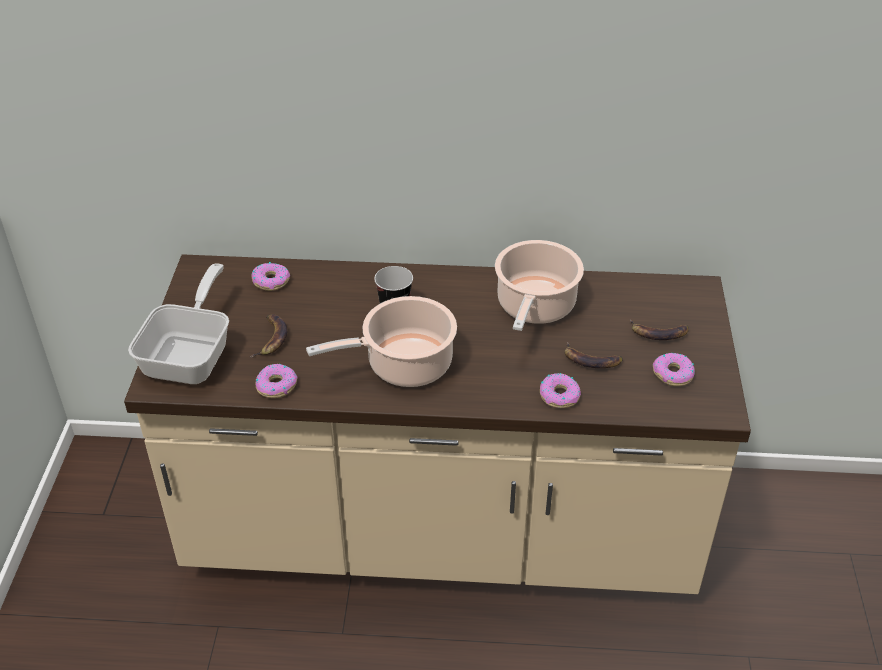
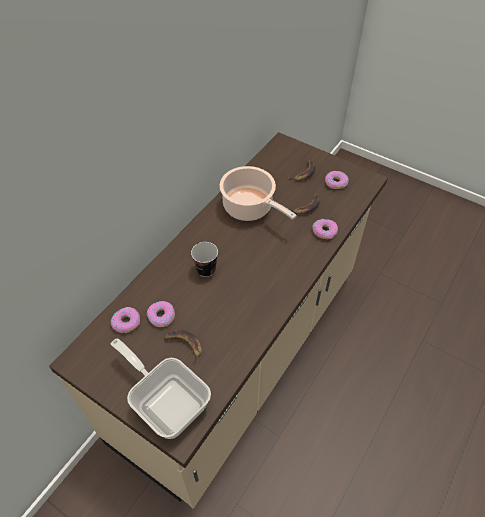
camera: 60 degrees left, 10 degrees up
donut [256,364,298,398] -> donut moved to [147,301,175,327]
cooking pot [306,296,457,387] -> none

